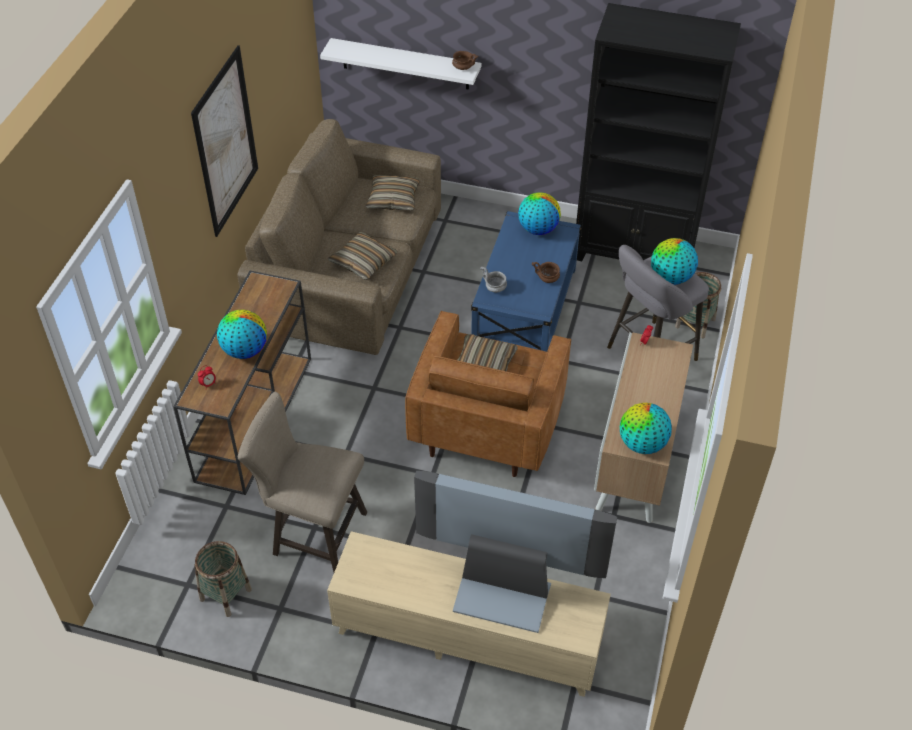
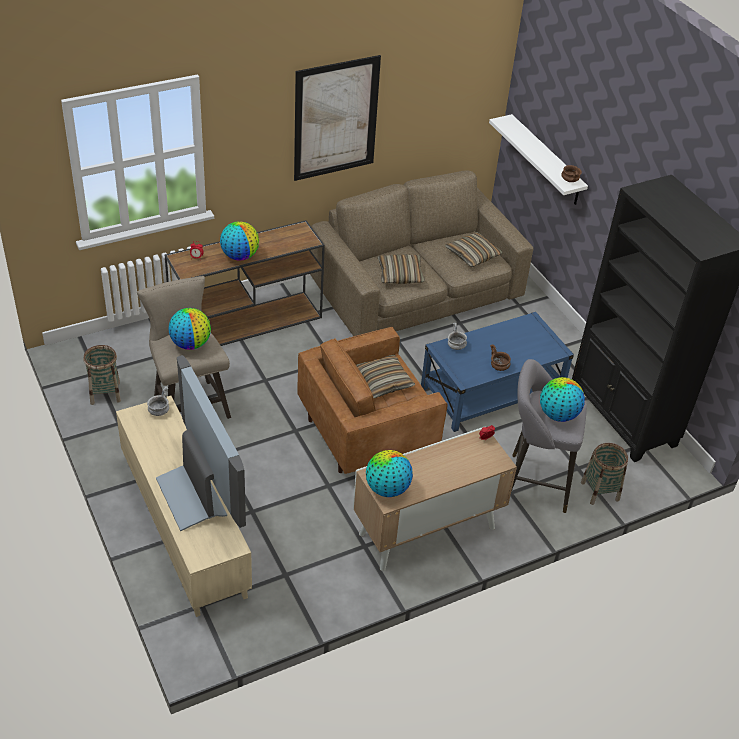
camera: 45 degrees right, 5 degrees down
globe [518,192,561,235] -> globe moved to [168,308,211,350]
none -> grey bowl [147,386,169,416]

